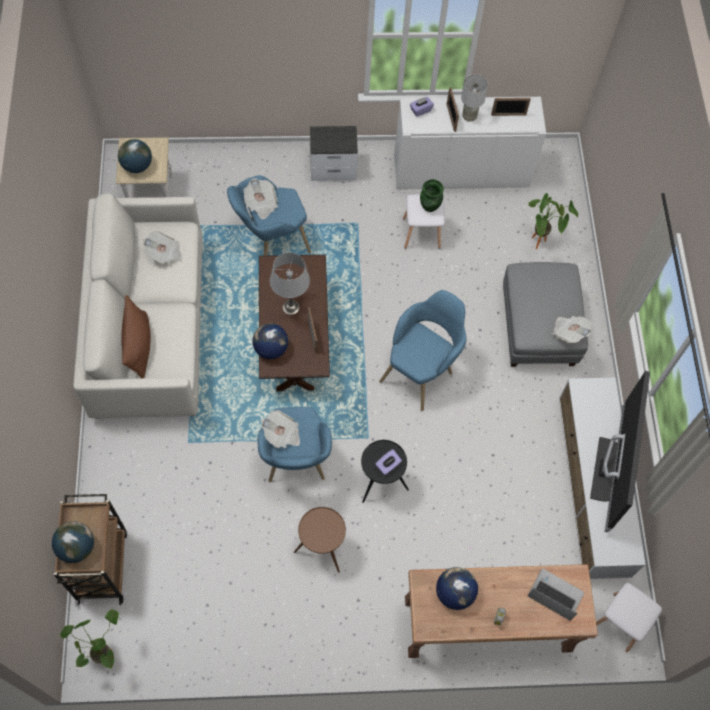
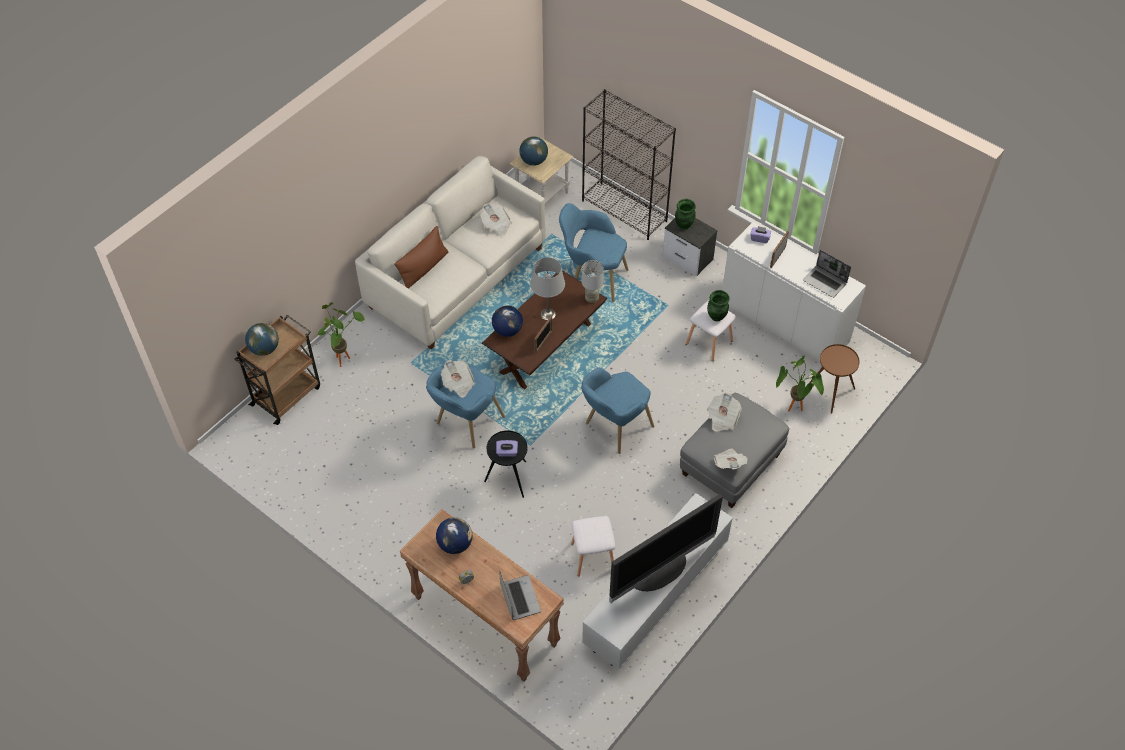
camera: 45 degrees right, 10 degrees down
potted plant [60,609,119,670] -> potted plant moved to [317,302,365,367]
newspaper [243,178,278,219] -> newspaper moved to [707,393,742,432]
brown side table [294,507,346,573] -> brown side table moved to [809,344,860,414]
blue armchair [379,290,466,411] -> blue armchair turned 150 degrees clockwise [581,368,654,454]
grey table lamp [461,74,488,122] -> grey table lamp moved to [582,260,604,303]
picture frame [491,98,531,116] -> laptop [803,250,851,298]
white stool [596,583,662,652] -> white stool moved to [571,516,616,576]
none -> black bookcase [582,89,676,240]
none -> green vase [675,199,696,230]

